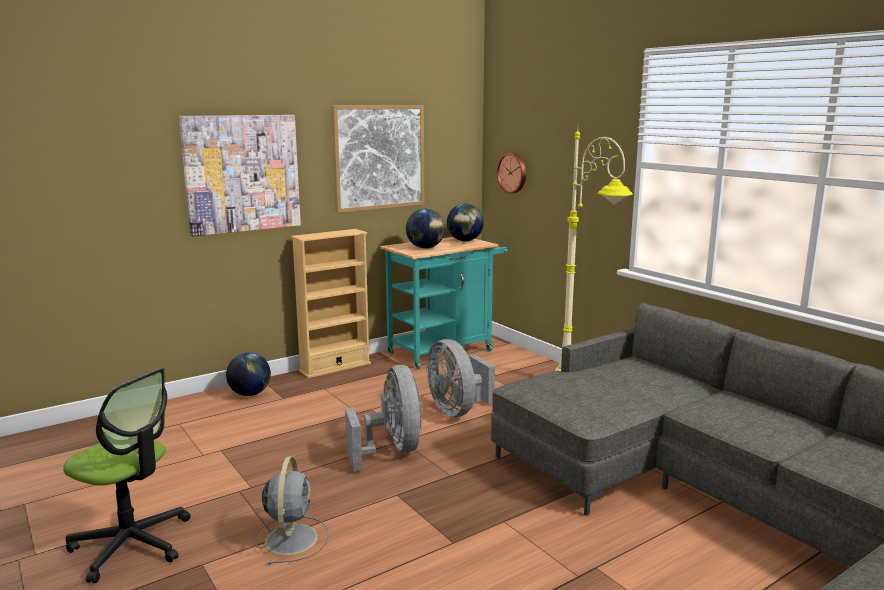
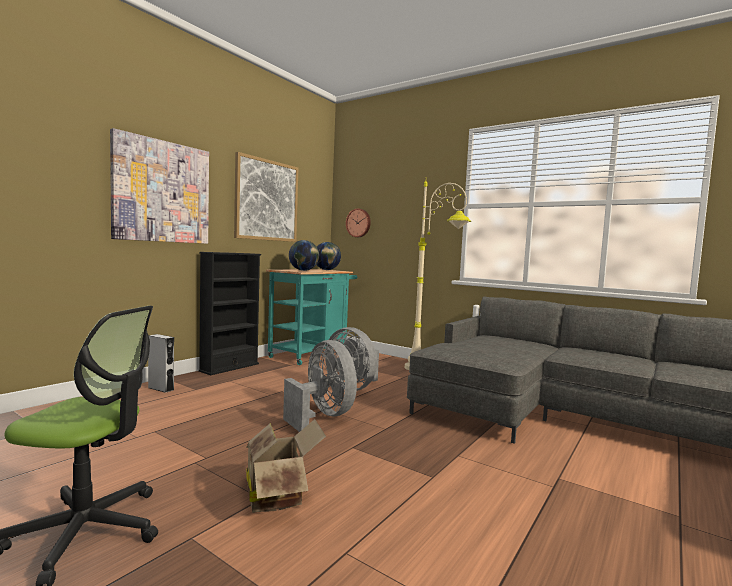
camera: 20 degrees left, 10 degrees down
globe [226,352,271,396] -> grey speaker [148,334,174,393]
grey fan [254,456,329,564] -> cardboard box [246,419,326,513]
beige bookcase [291,229,371,378] -> black bookcase [198,252,261,375]

